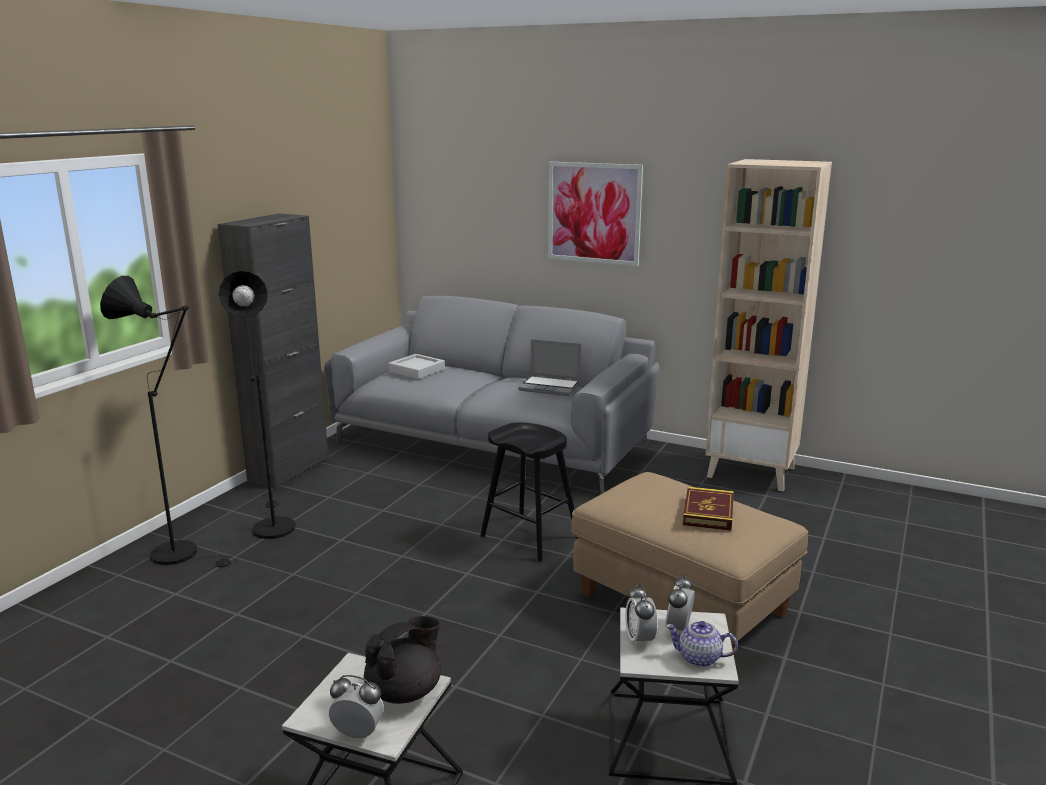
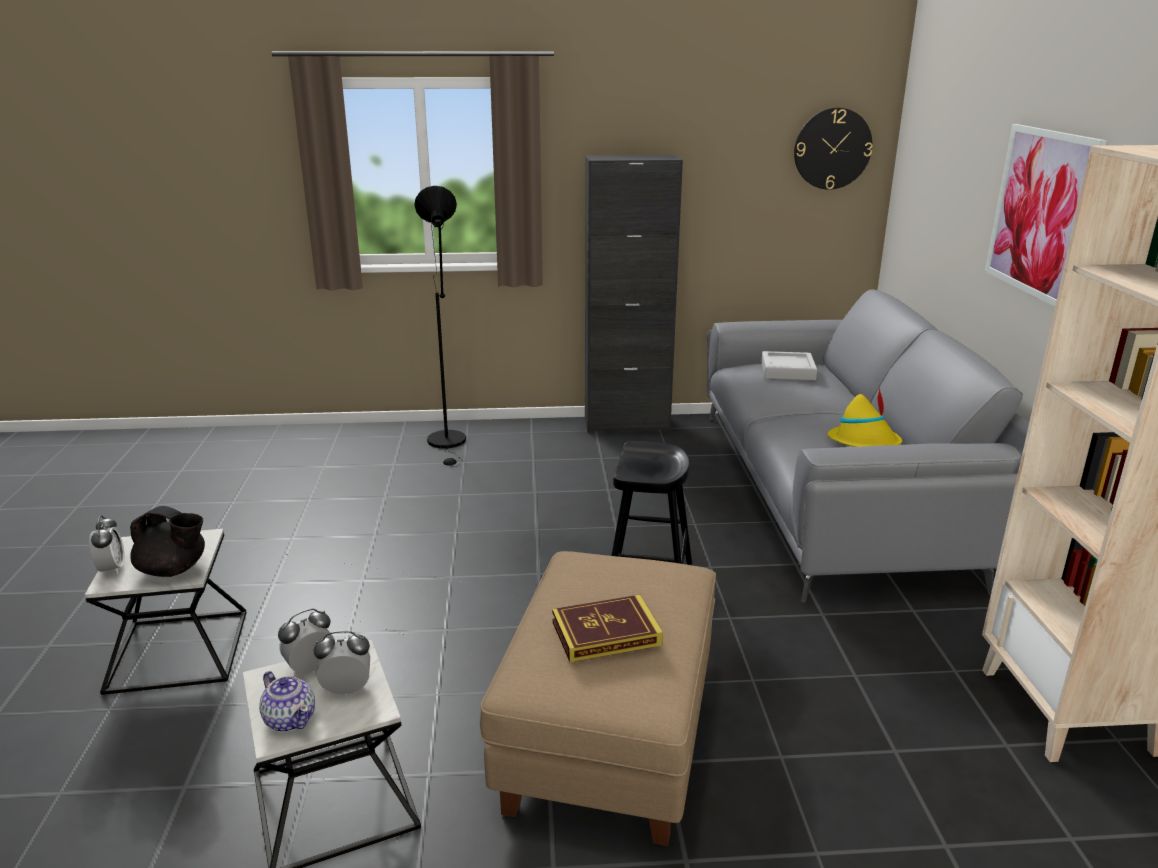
camera: 60 degrees right, 5 degrees up
black floor lamp [219,271,296,539] -> none
laptop [518,339,581,396] -> yellow hat [828,387,902,447]
teapot [666,621,738,667] -> teapot turned 150 degrees clockwise [259,671,315,732]
none -> wall clock [794,108,873,190]

